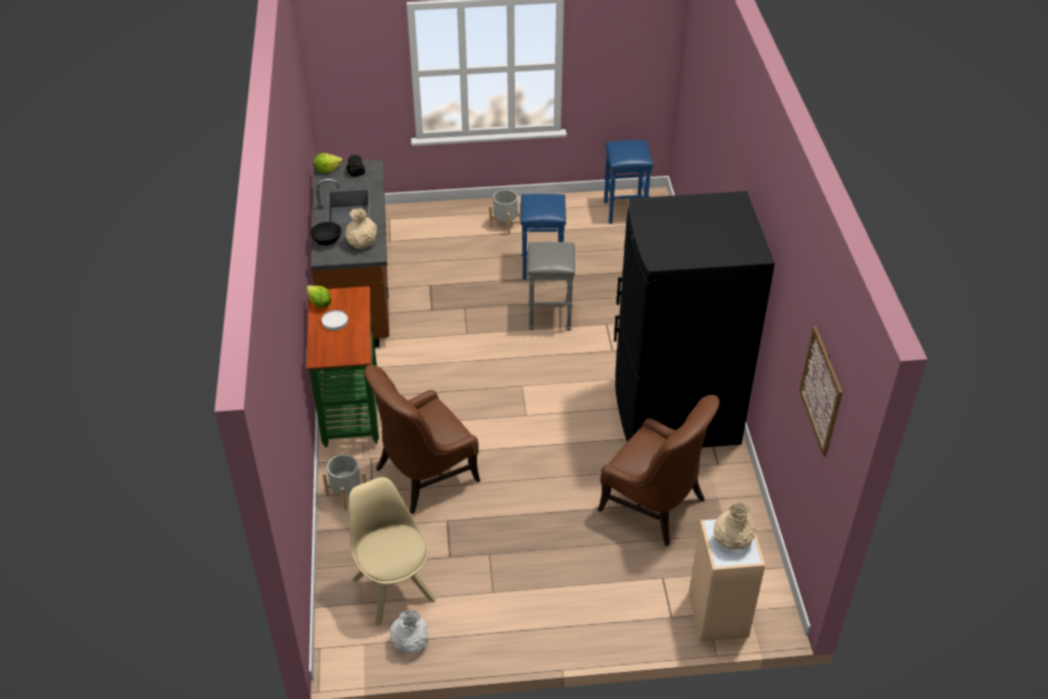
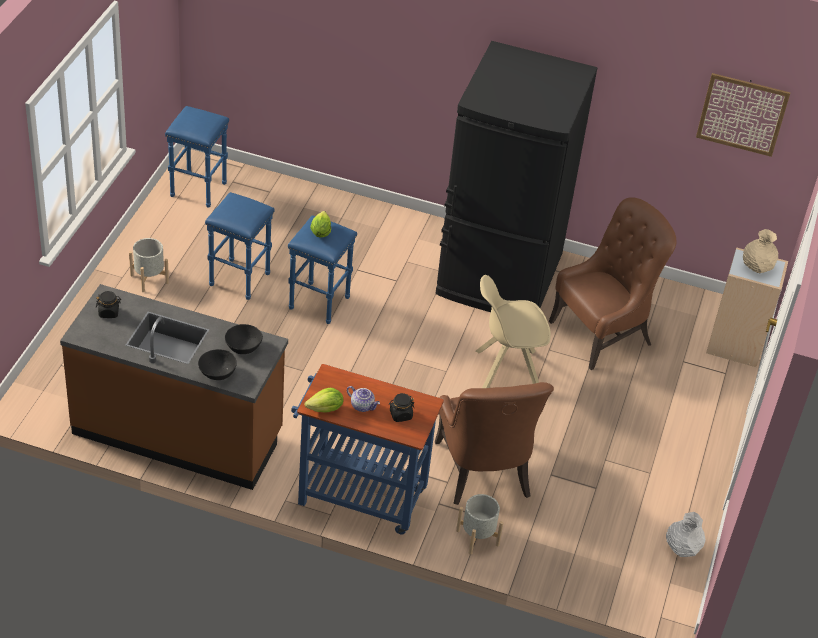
camera: 70 degrees left, 0 degrees up
green cart [306,286,379,447] -> blue cart [291,364,444,534]
lettuce [313,153,343,173] -> lettuce moved to [310,211,331,237]
white plate [321,310,348,331] -> teapot [347,386,380,412]
beige vase [345,208,378,249] -> black bowl [225,324,263,354]
beige chair [349,477,436,626] -> beige chair moved to [476,275,551,388]
grey stool [527,242,575,331] -> blue stool [288,215,357,324]
none -> black jar [389,393,415,422]

